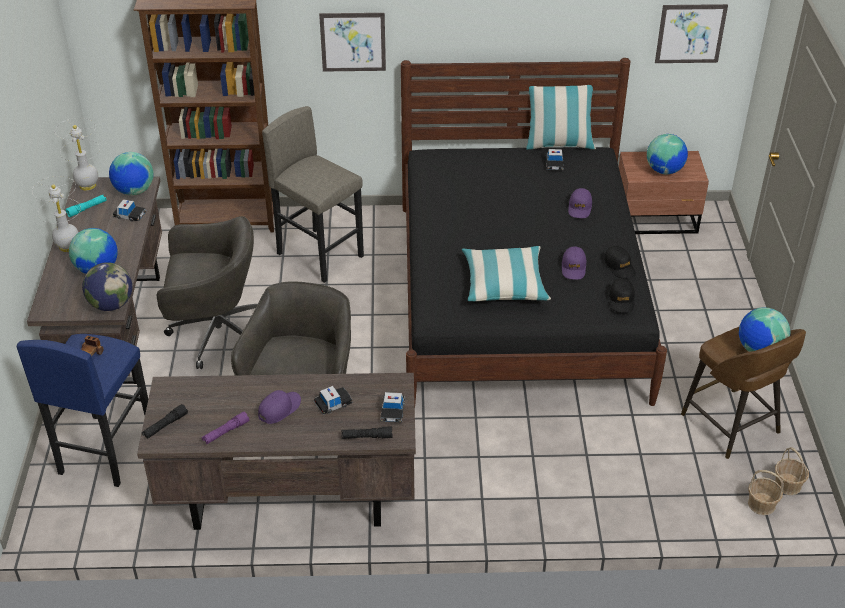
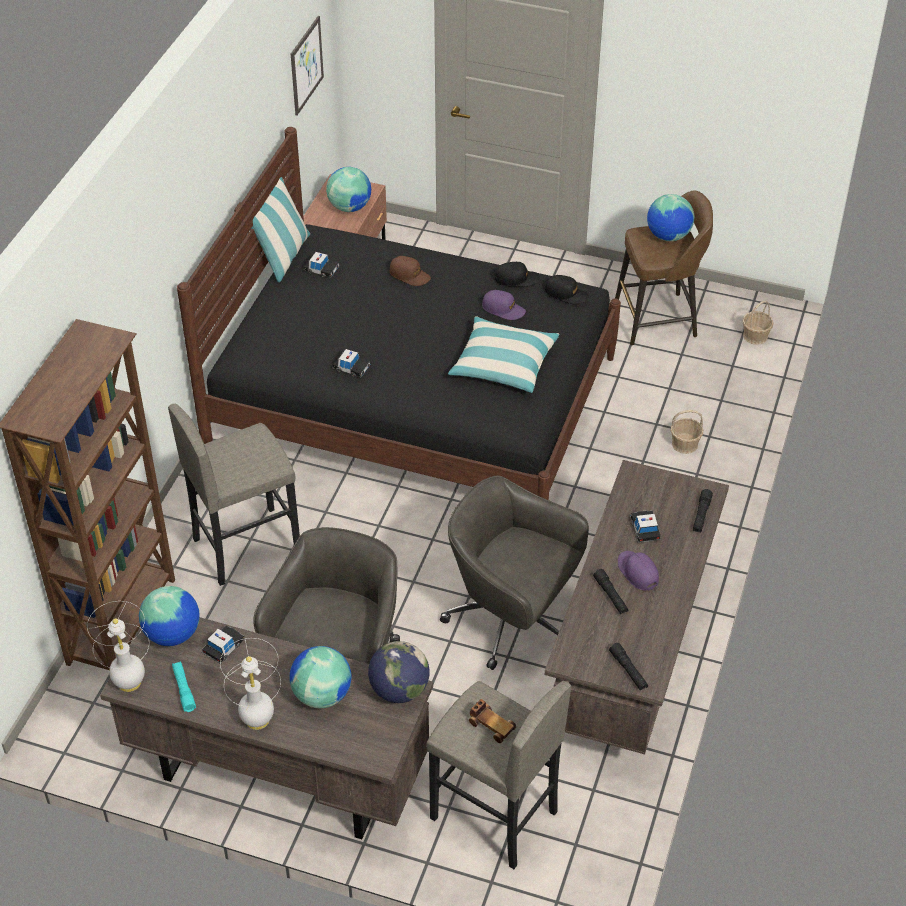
camera: 70 degrees left, 5 degrees up
blue stool [17,334,148,487] -> grey stool [426,681,571,869]
purple flashlight [202,412,249,444] -> none
picture [319,13,386,71] -> none
toy car [380,392,406,423] -> toy car moved to [332,349,371,377]
purple cap [568,188,592,218] -> brown cap [390,256,431,286]
basket [775,447,809,495] -> basket moved to [671,410,703,454]
none -> black flashlight [593,569,628,614]

